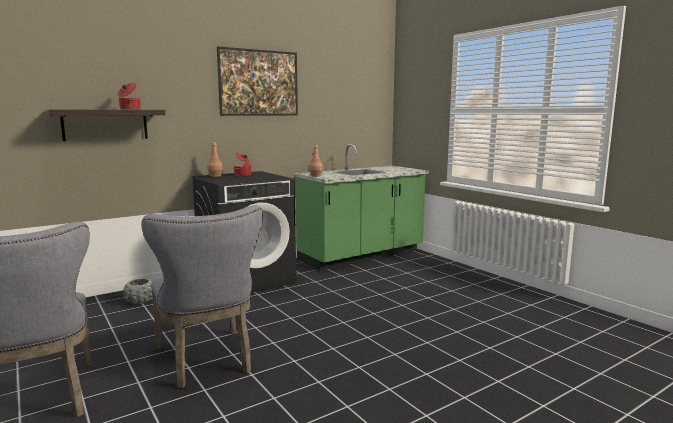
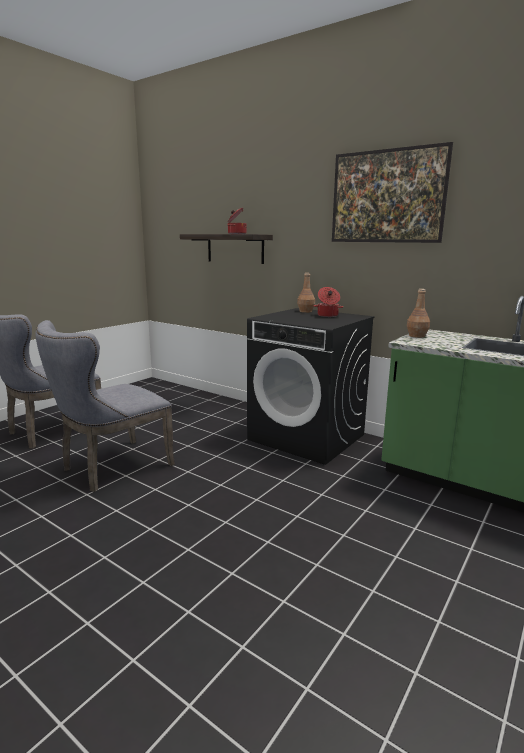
camera: 70 degrees right, 5 degrees up
grey planter [123,278,153,305] -> none

